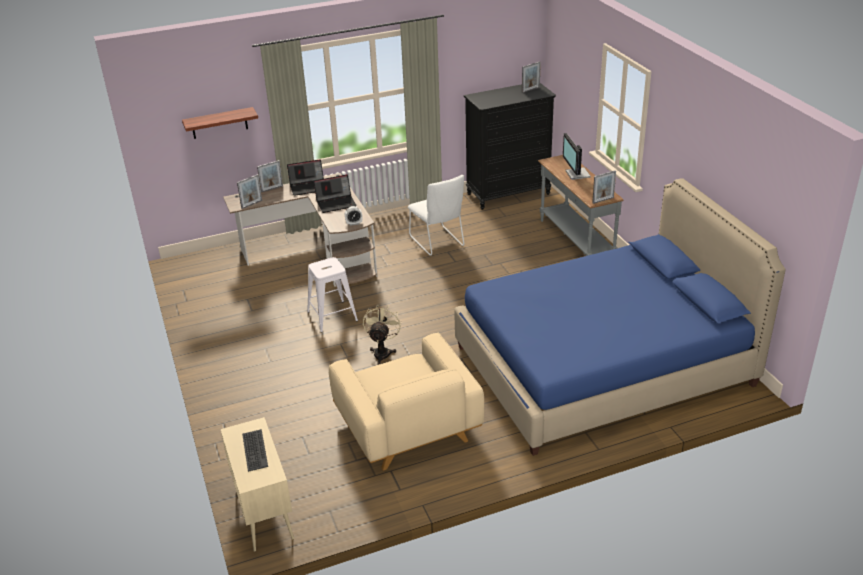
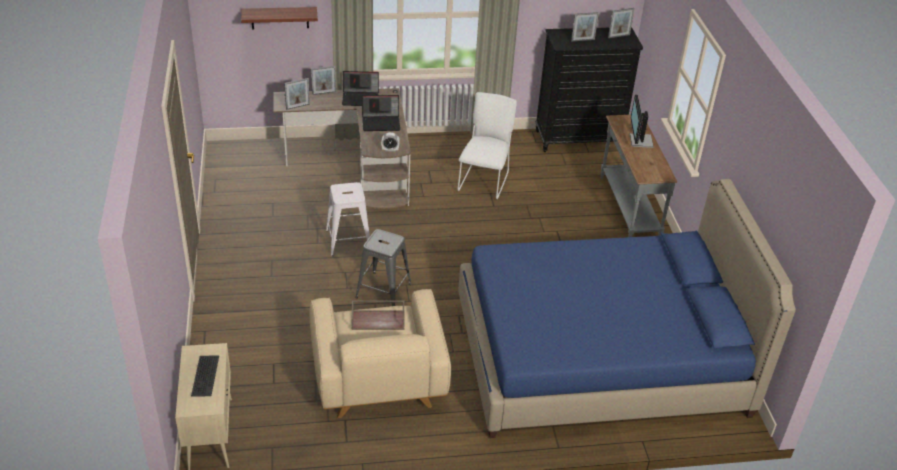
camera: 10 degrees right, 5 degrees up
beige fan [363,304,402,365] -> grey stool [355,229,412,306]
white chair [408,175,464,256] -> white chair turned 150 degrees counterclockwise [457,92,517,199]
picture frame [592,170,616,204] -> picture frame moved to [571,12,599,41]
none -> brown tray [351,300,405,330]

